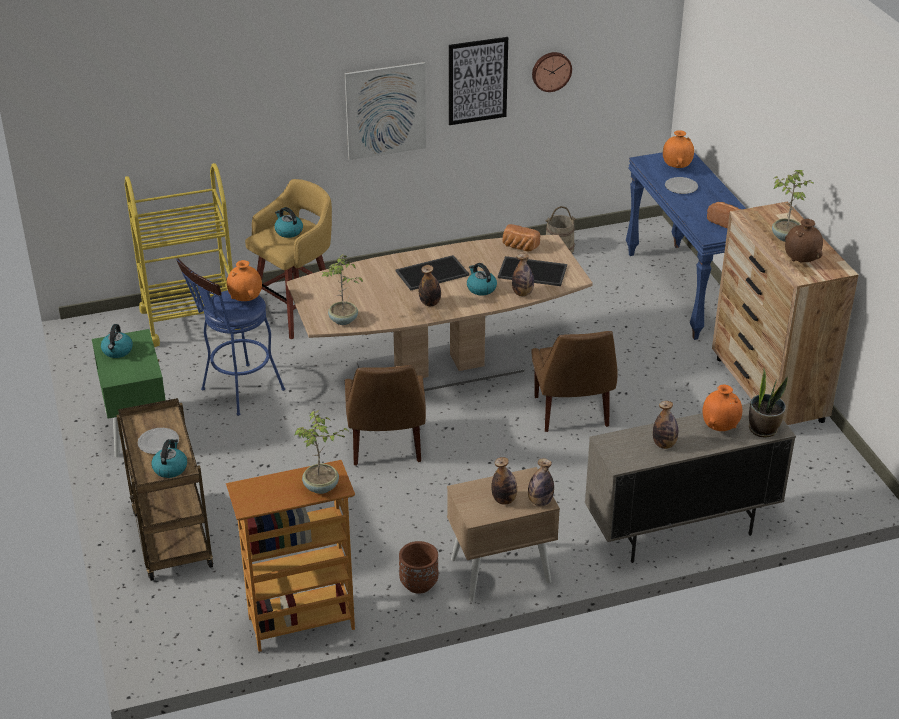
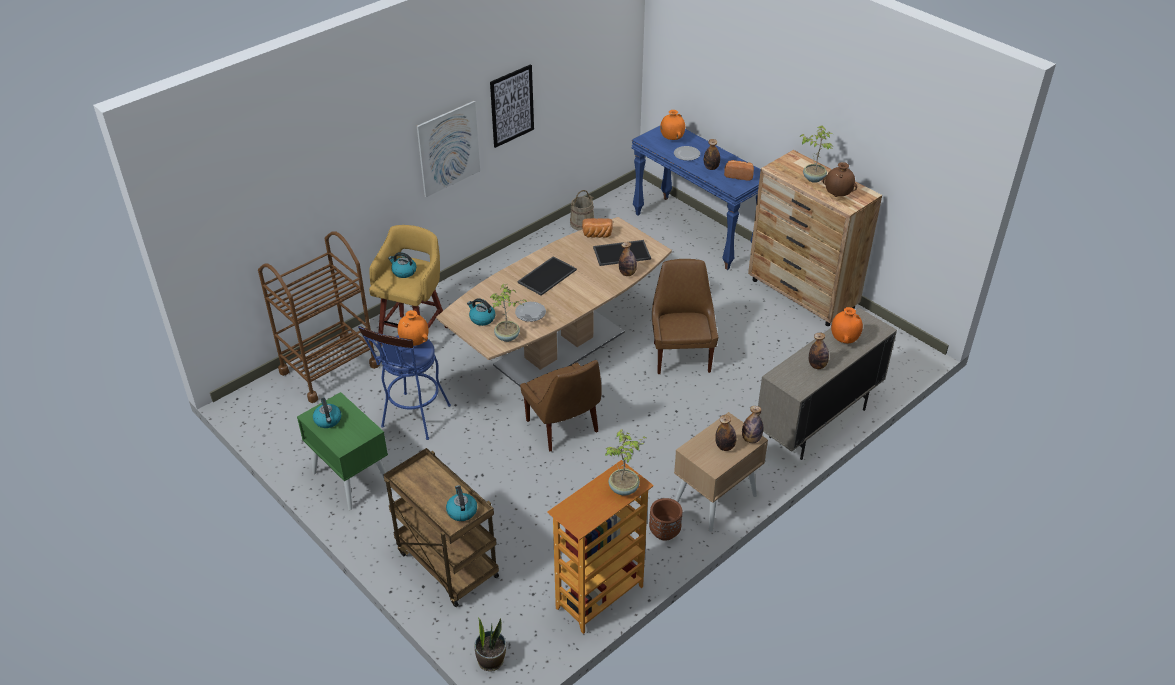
camera: 25 degrees left, 5 degrees up
yellow cart [125,163,240,347] -> brown cart [258,231,380,403]
plate [138,428,179,454] -> plate moved to [515,302,546,322]
bottle [419,265,441,306] -> bottle moved to [704,139,720,170]
kettle [467,263,497,296] -> kettle moved to [467,298,495,326]
wall clock [532,52,572,92] -> none
brown chair [532,331,617,432] -> brown chair turned 150 degrees counterclockwise [652,259,718,374]
potted plant [749,369,788,438] -> potted plant moved to [474,617,506,671]

